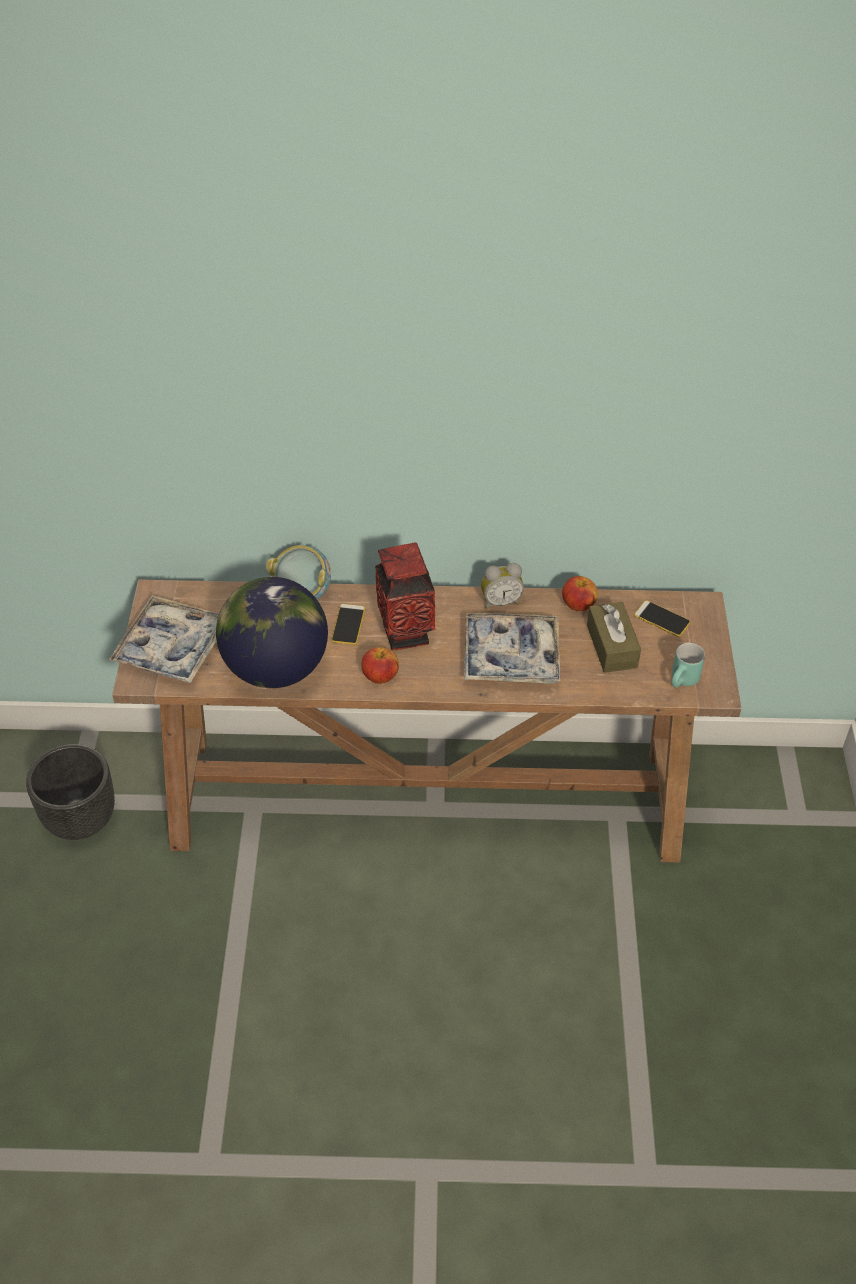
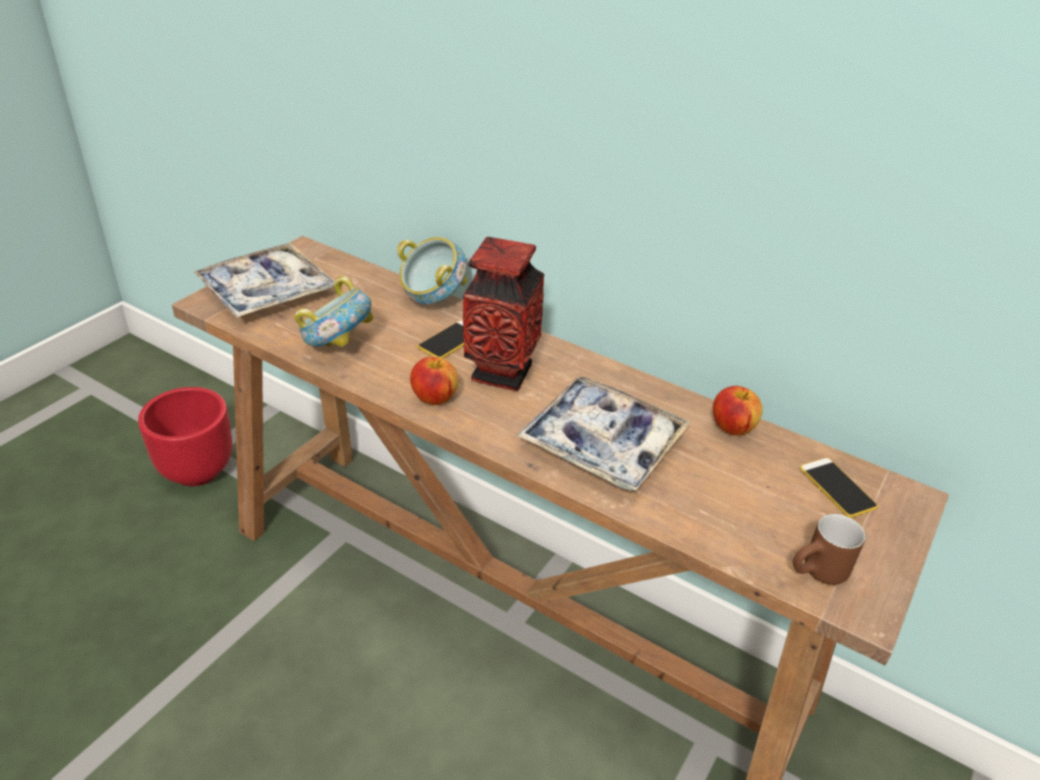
camera: 30 degrees right, 10 degrees down
black planter [26,744,115,840] -> red planter [138,387,232,486]
globe [216,577,328,688] -> bowl [294,276,373,347]
alarm clock [481,563,524,609] -> none
brown tissue box [587,602,641,673] -> none
turquoise mug [671,643,705,688] -> brown mug [793,514,865,585]

